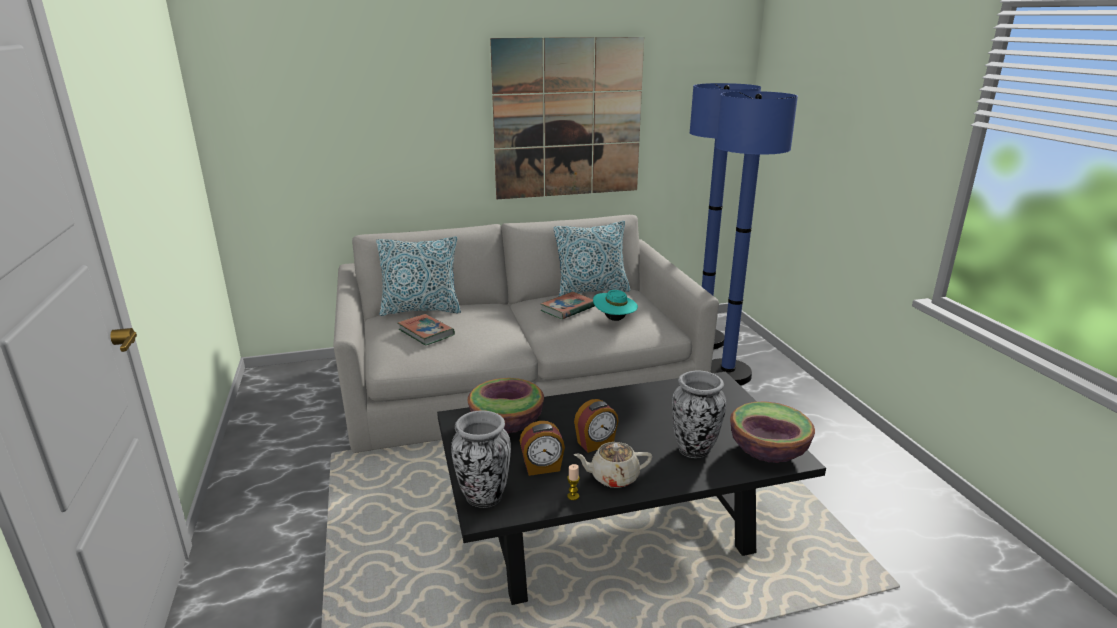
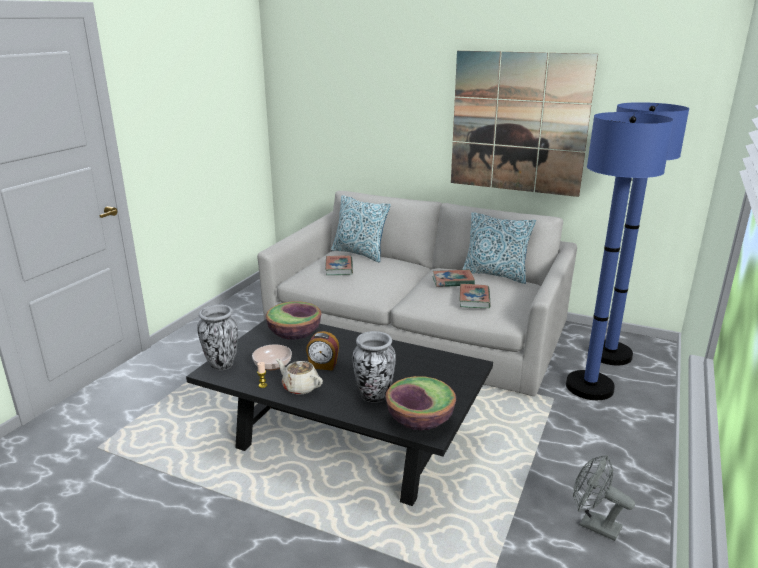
camera: 40 degrees right, 0 degrees up
alarm clock [520,421,565,476] -> bowl [252,344,292,370]
turquoise hat [593,290,638,321] -> book [459,284,491,308]
none -> grey fan [573,455,635,541]

